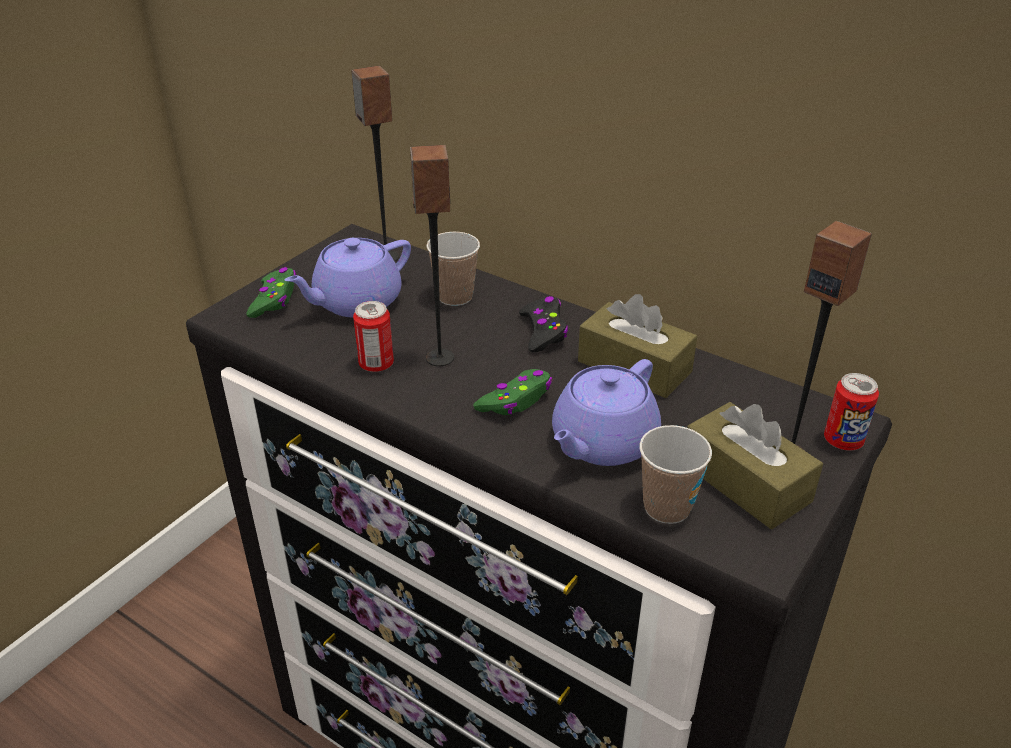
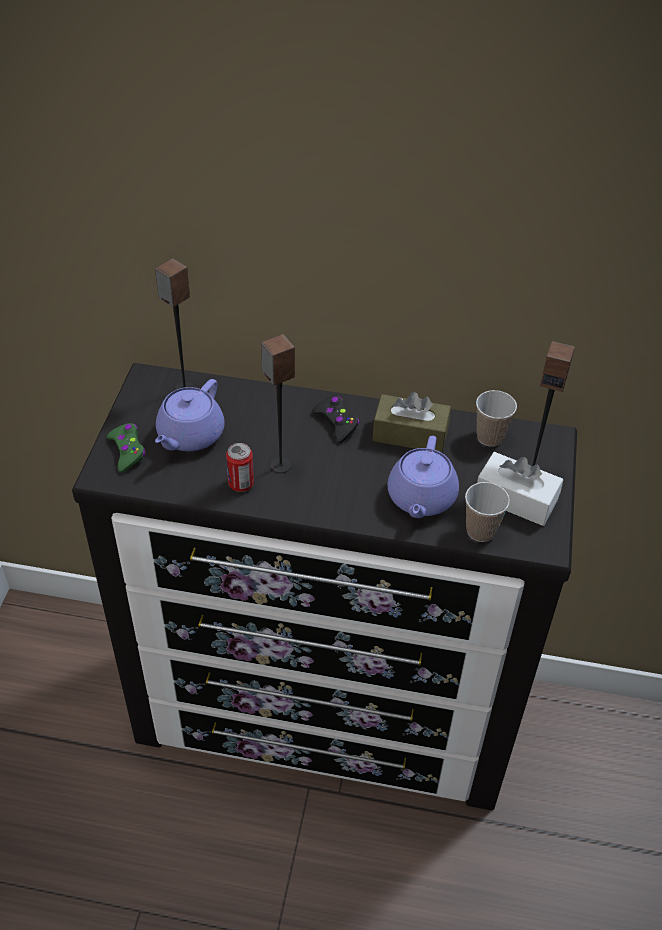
camera: 25 degrees left, 10 degrees up
cup [427,232,480,306] -> cup moved to [476,390,517,447]
green game controller [473,369,552,415] -> none
brown tissue box [687,402,823,529] -> white tissue box [477,452,564,526]
can [824,373,879,451] -> none

